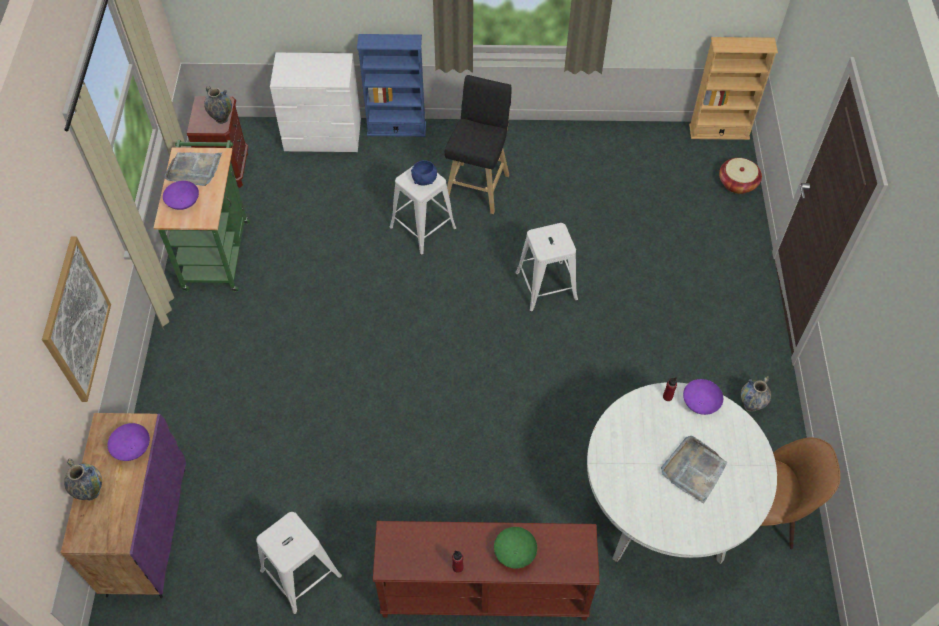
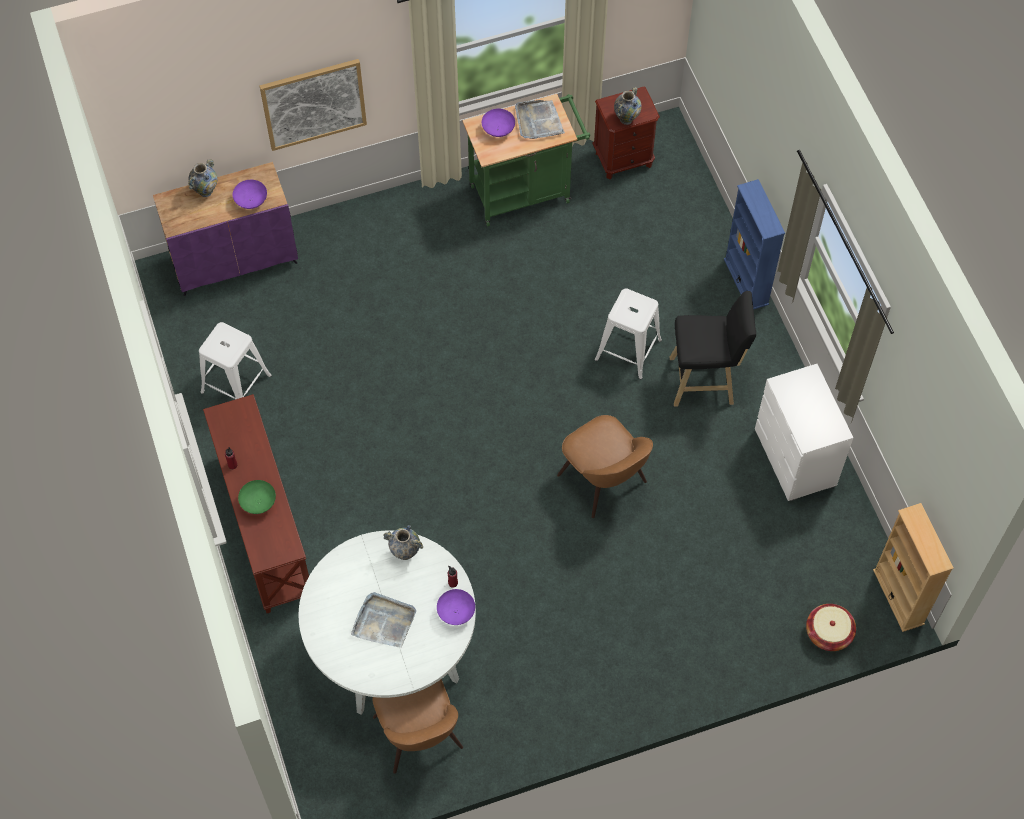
camera: 70 degrees right, 5 degrees up
white dresser [270,53,361,152] -> white dresser moved to [755,364,853,501]
blue bowl [411,160,437,185] -> none
white stool [515,223,578,312] -> brown chair [557,415,653,518]
vase [741,376,771,412] -> vase moved to [383,525,423,560]

